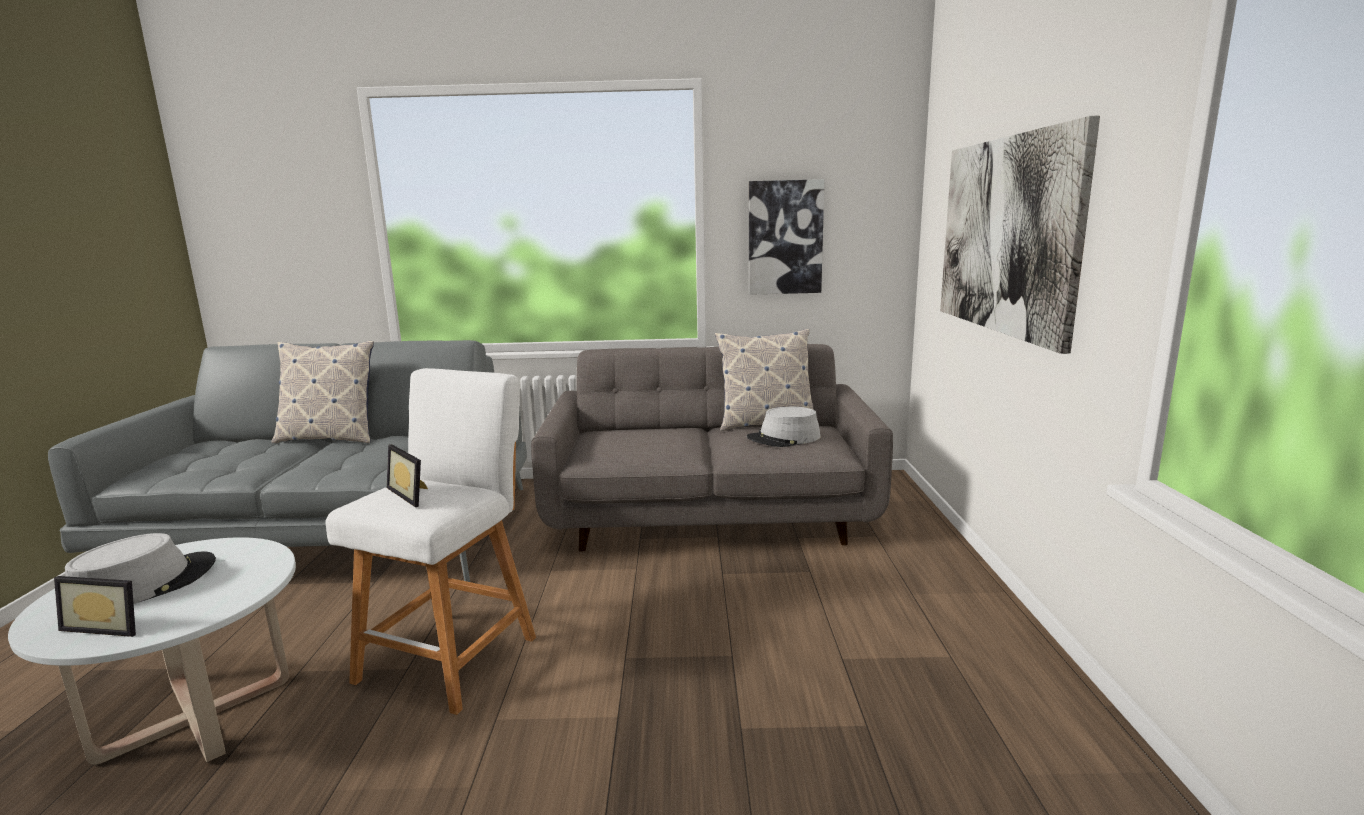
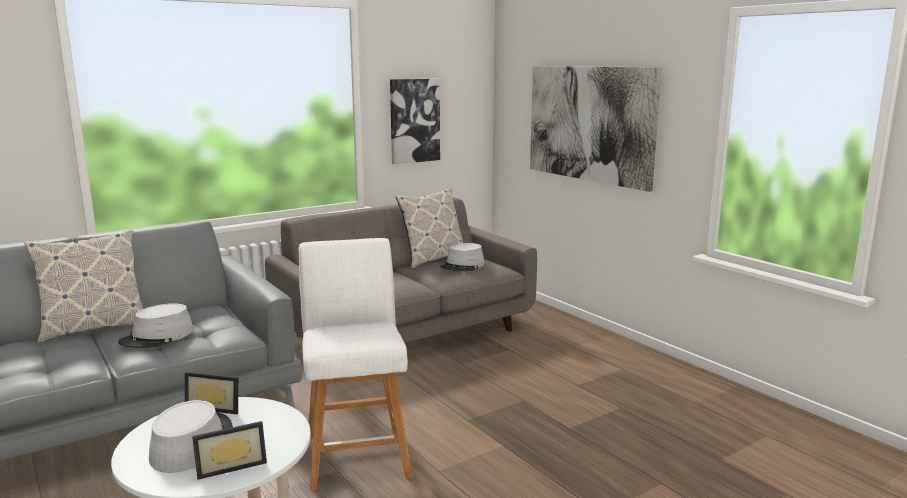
camera: 35 degrees left, 0 degrees up
picture frame [387,444,428,507] -> picture frame moved to [185,372,238,414]
none -> grey hat [118,303,194,348]

